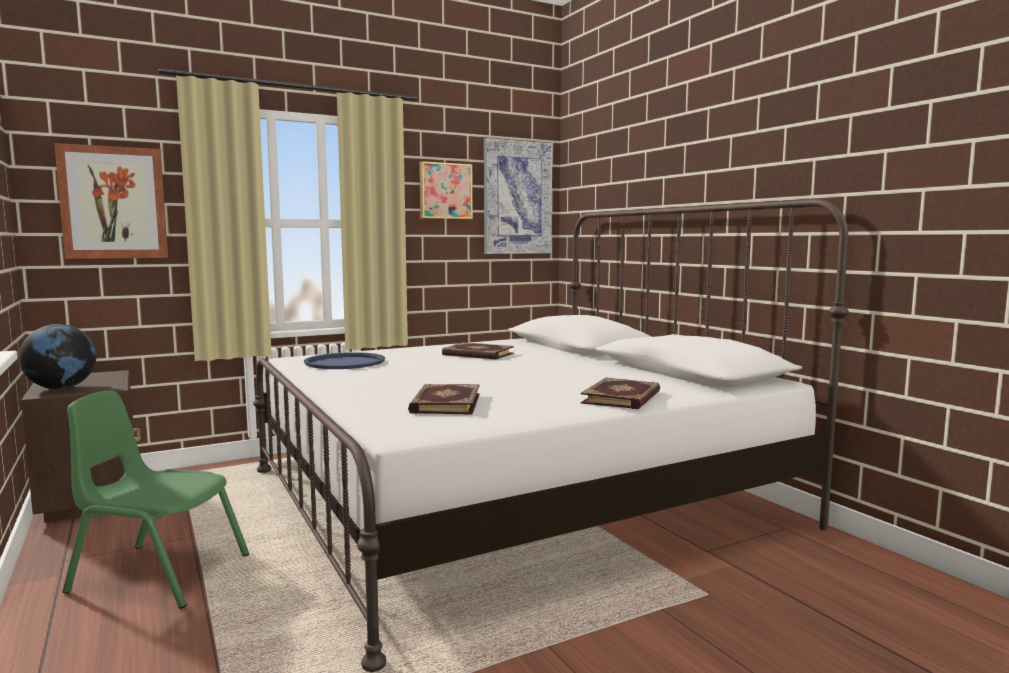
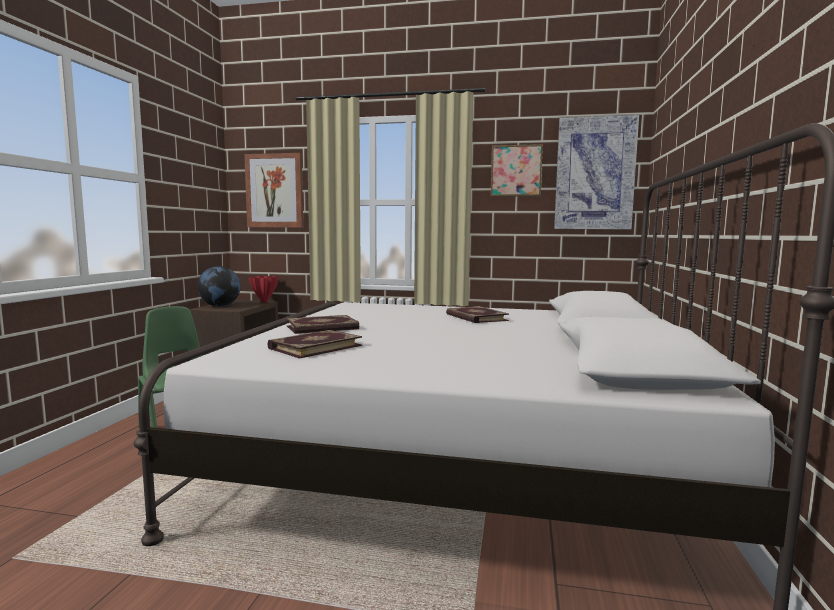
camera: 40 degrees right, 0 degrees up
blue tray [304,352,385,369] -> none
book [581,378,660,409] -> book moved to [286,315,359,334]
none -> red vase [249,276,279,303]

